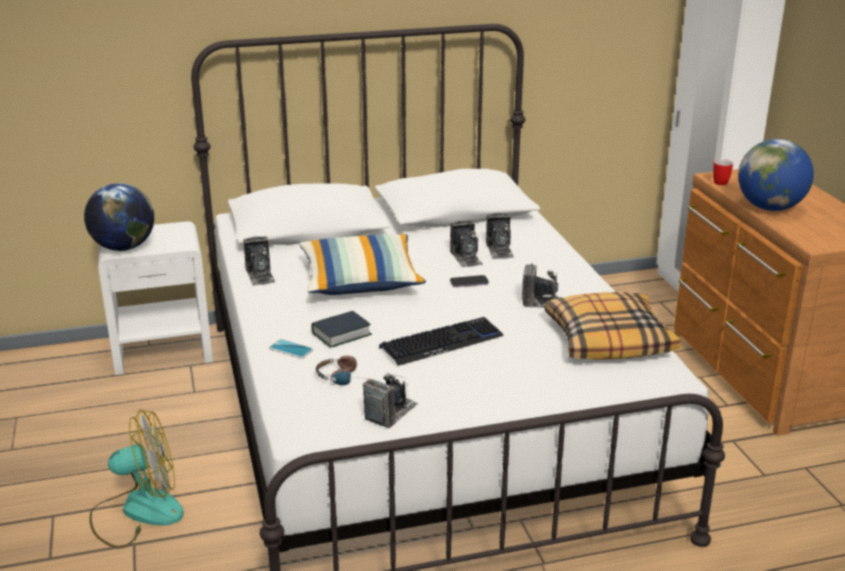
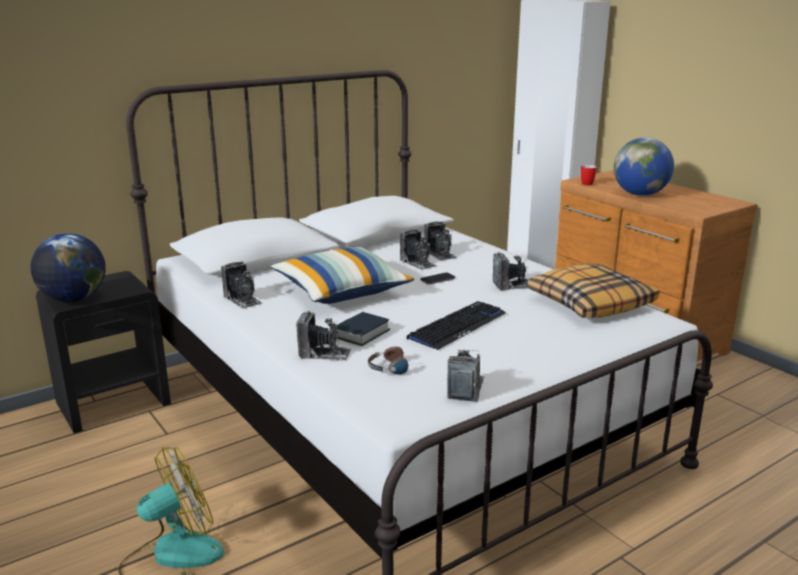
camera: 20 degrees left, 5 degrees down
white nightstand [98,221,213,375] -> black nightstand [36,271,171,433]
phone [269,339,313,359] -> camera [296,311,351,361]

